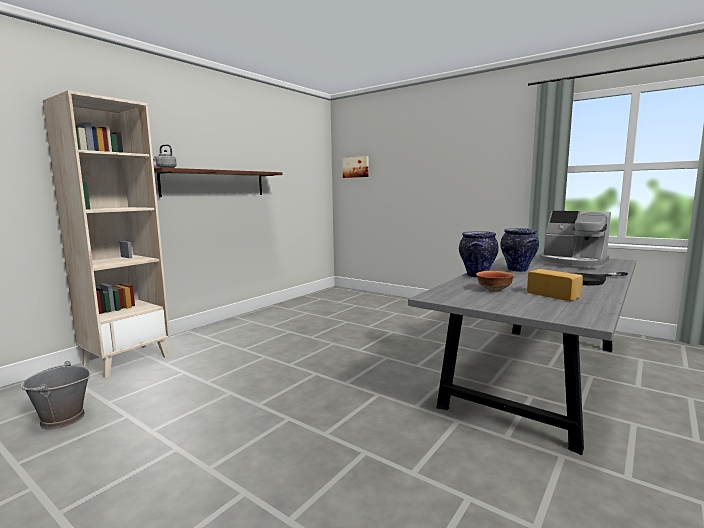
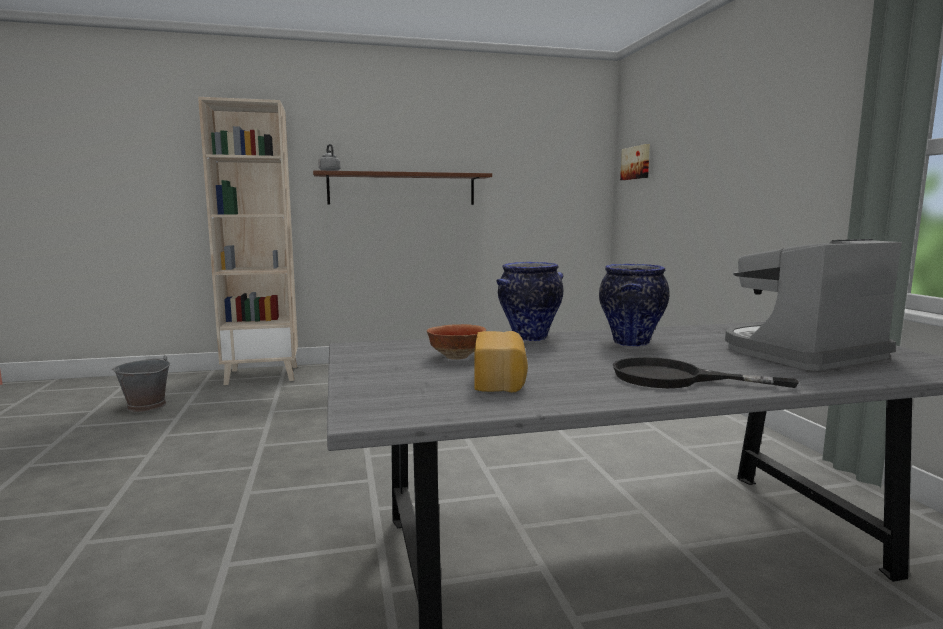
camera: 40 degrees right, 0 degrees up
coffee machine [540,211,611,269] -> coffee machine turned 75 degrees clockwise [725,239,902,371]

